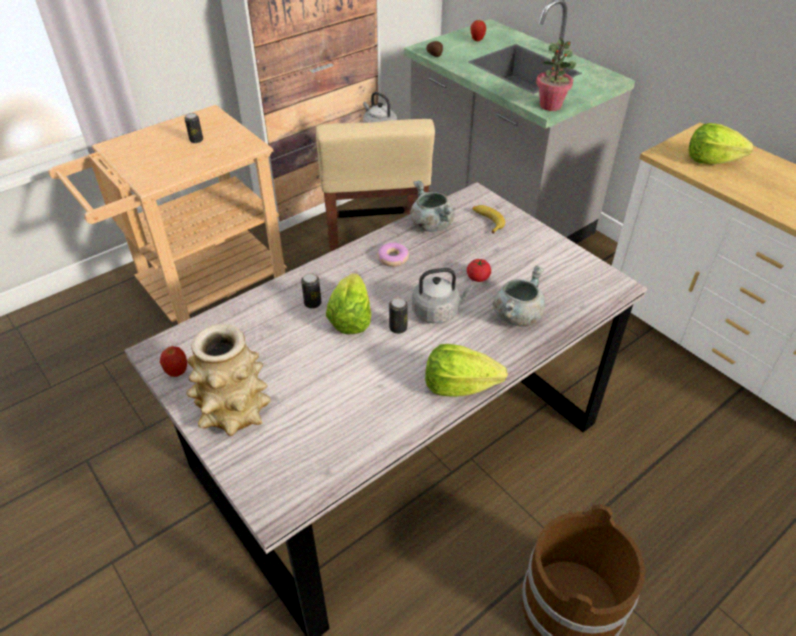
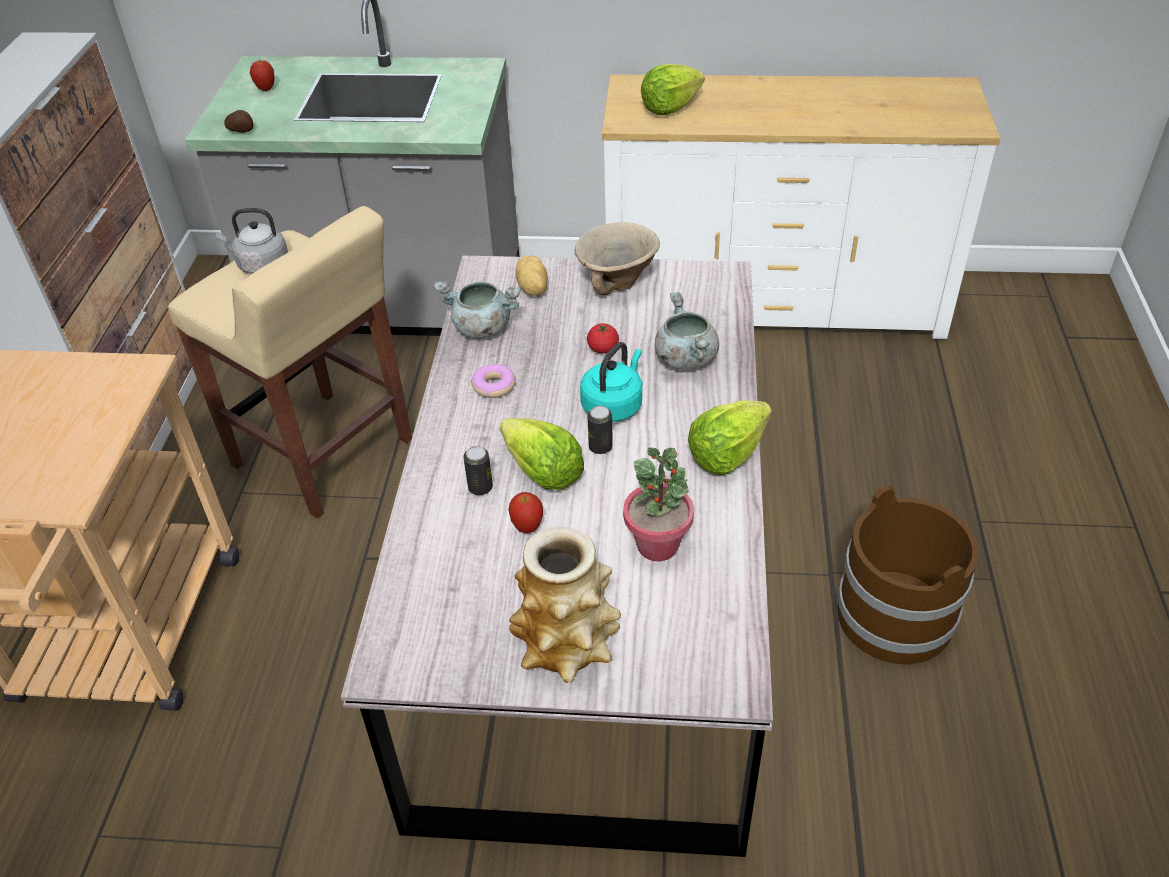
camera: 45 degrees left, 0 degrees up
apple [160,346,187,377] -> apple moved to [508,492,543,533]
can [184,113,203,143] -> none
grey kettle [412,268,474,324] -> turquoise kettle [580,342,642,422]
banana [472,205,505,234] -> potato [515,255,548,296]
potted plant [536,38,576,111] -> potted plant moved to [623,448,694,562]
none -> beige bowl [575,222,660,295]

